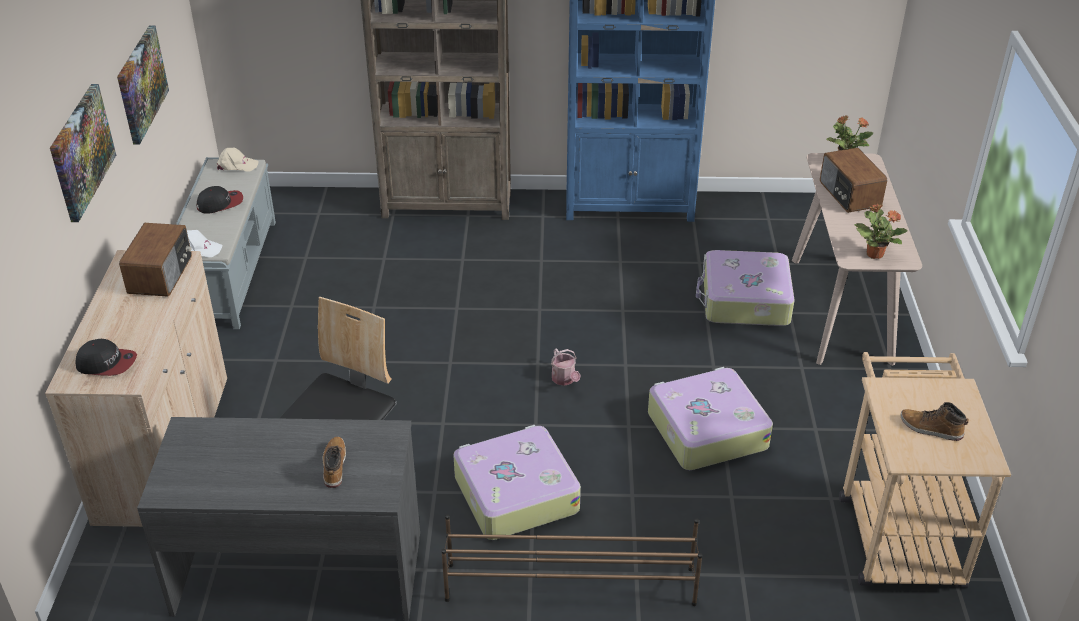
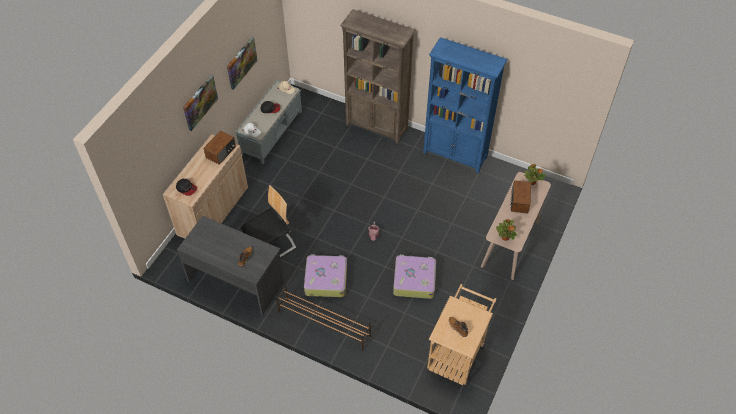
camera: 25 degrees right, 15 degrees up
suitcase [696,250,795,326] -> none

